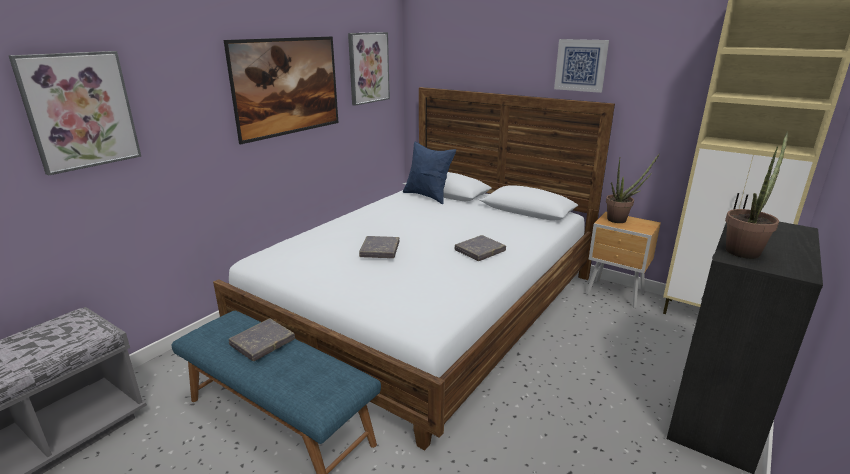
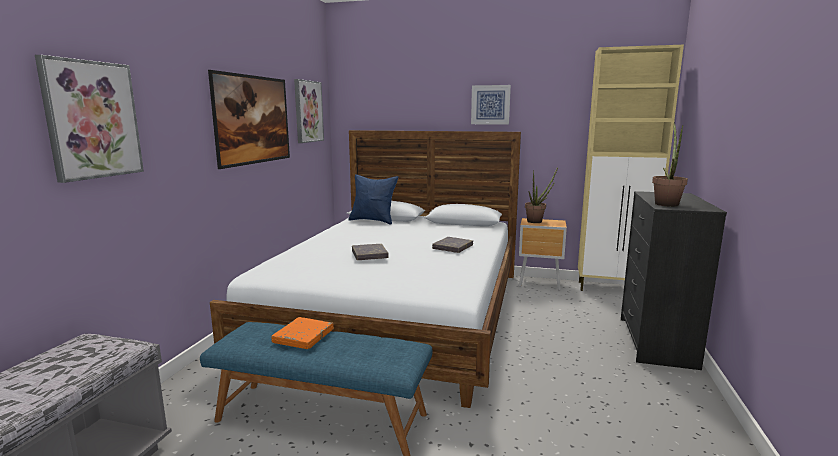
camera: 20 degrees left, 10 degrees down
grey book [229,318,295,361] -> orange book [271,317,334,349]

